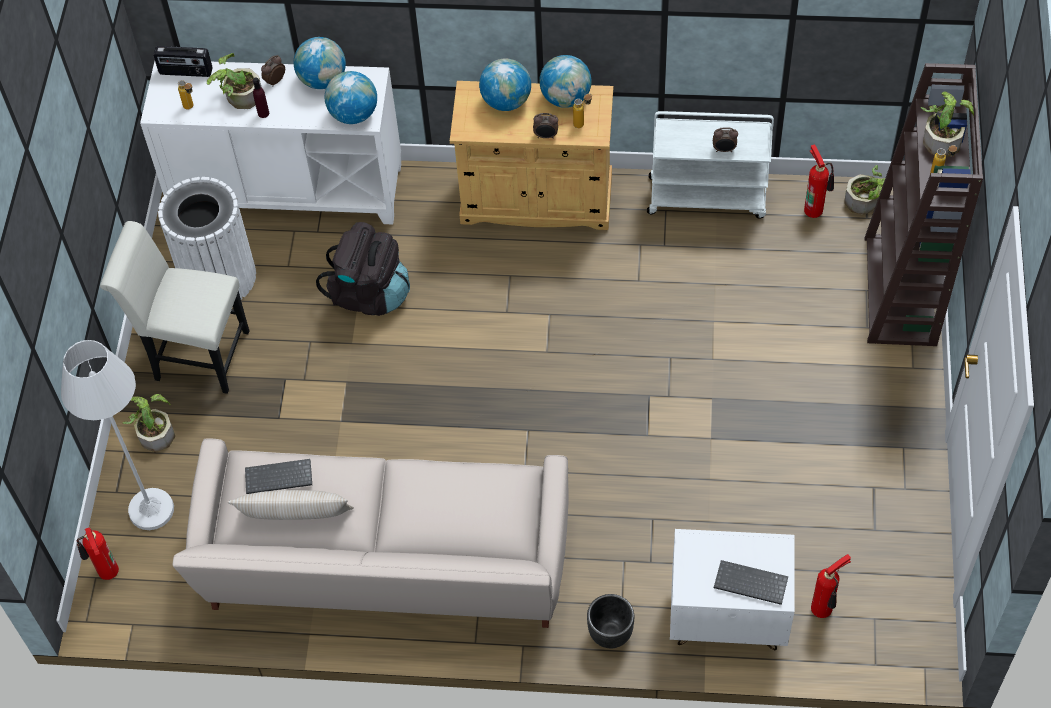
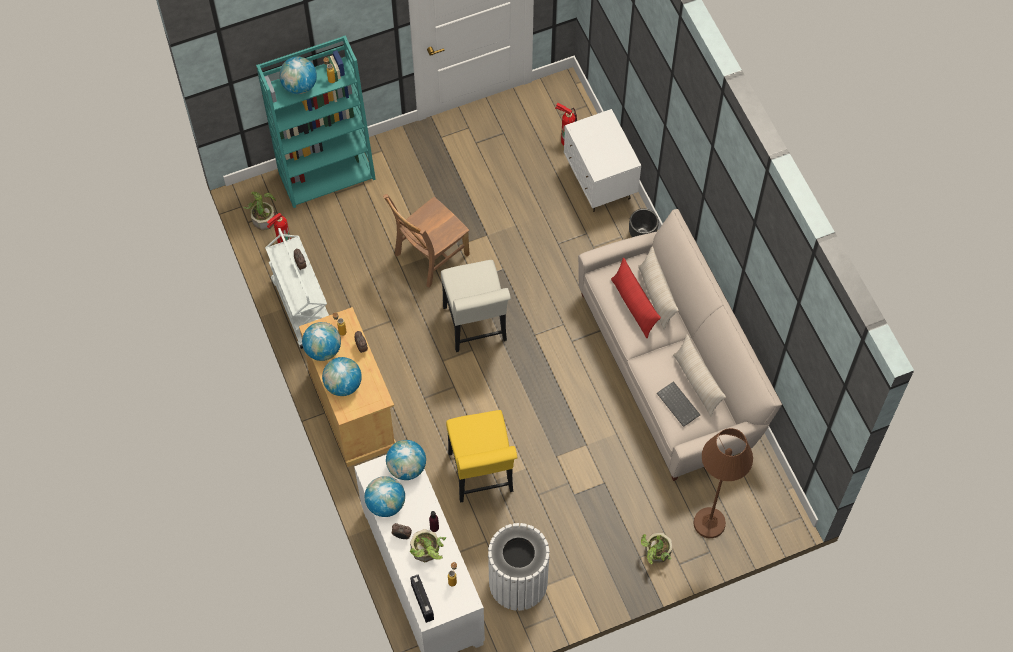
camera: 120 degrees left, 5 degrees up
white floor lamp [61,340,174,530] -> brown floor lamp [693,428,753,538]
fire extinguisher [77,527,119,580] -> none
white chair [100,221,249,394] -> white chair moved to [441,260,511,352]
black backpack [316,222,410,316] -> yellow chair [446,410,517,503]
keyboard [714,560,788,605] -> none
brown bookcase [865,63,983,346] -> turquoise bookcase [256,35,376,208]
potted plant [921,92,974,157] -> globe [279,57,317,94]
none -> brown chair [383,194,470,288]
none -> red pillow [611,258,661,338]
none -> beige pillow [638,247,679,329]

